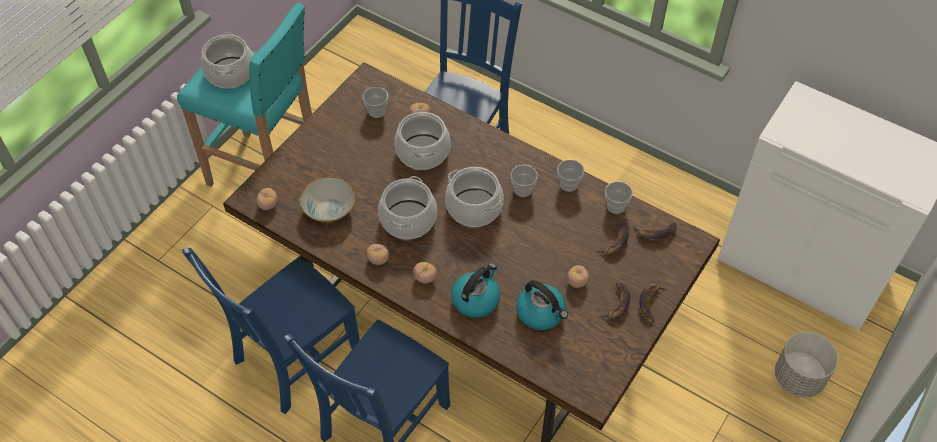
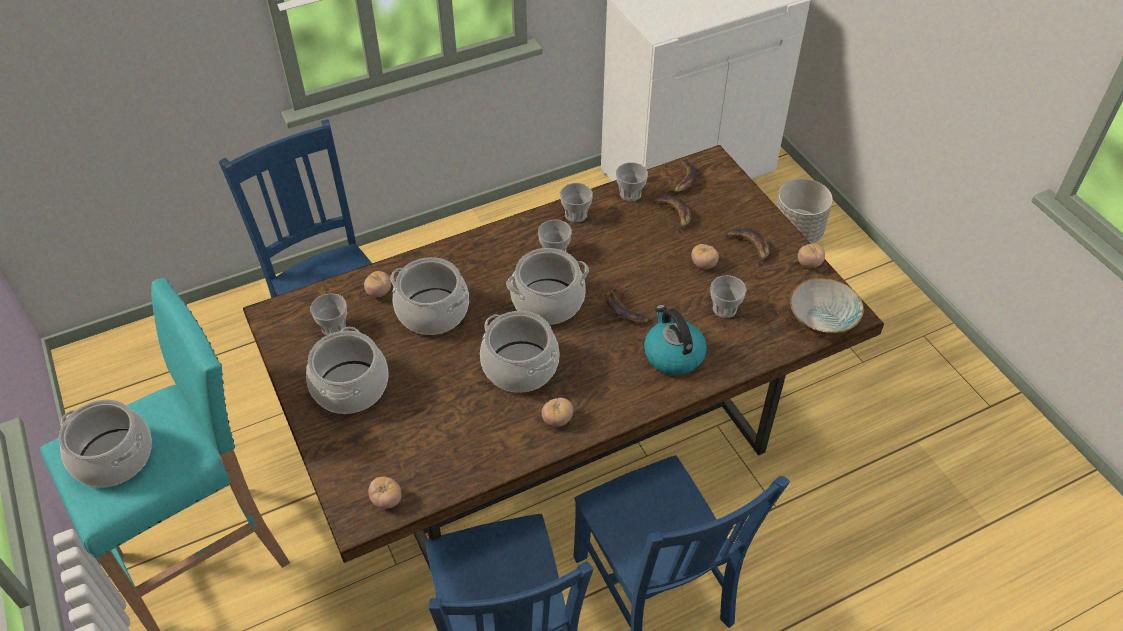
camera: 60 degrees left, 5 degrees down
bowl [300,177,356,222] -> bowl moved to [790,278,864,335]
tomato [413,262,437,283] -> tomato moved to [798,243,825,268]
kettle [516,280,568,330] -> cup [710,275,747,318]
banana [640,284,668,323] -> banana moved to [605,288,650,323]
none -> cooking pot [306,327,388,414]

